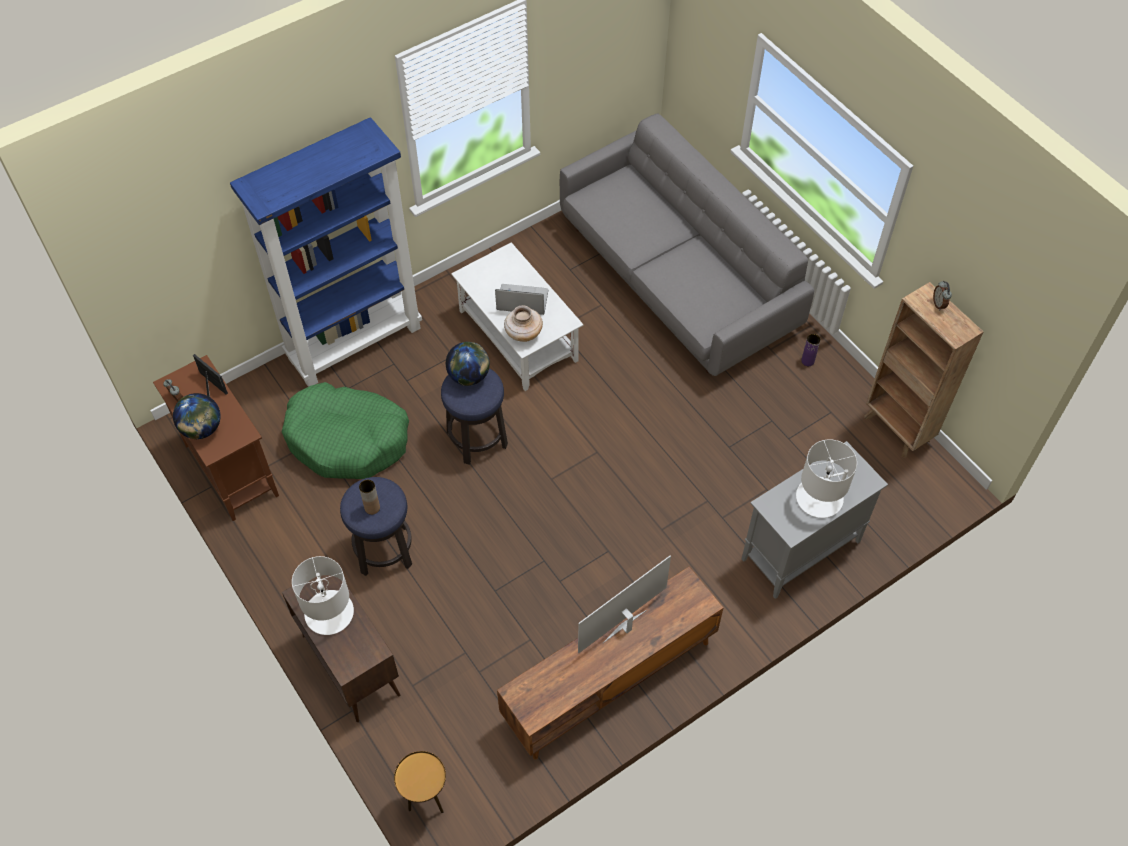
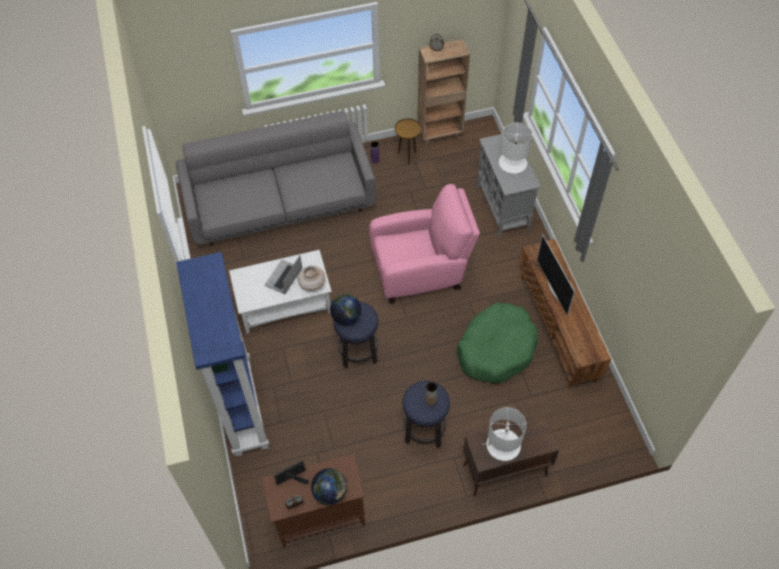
camera: 70 degrees left, 0 degrees up
green dog bed [282,382,409,479] -> green dog bed moved to [457,302,538,383]
brown side table [394,751,446,813] -> brown side table moved to [395,118,421,164]
none -> pink armchair [369,184,480,304]

